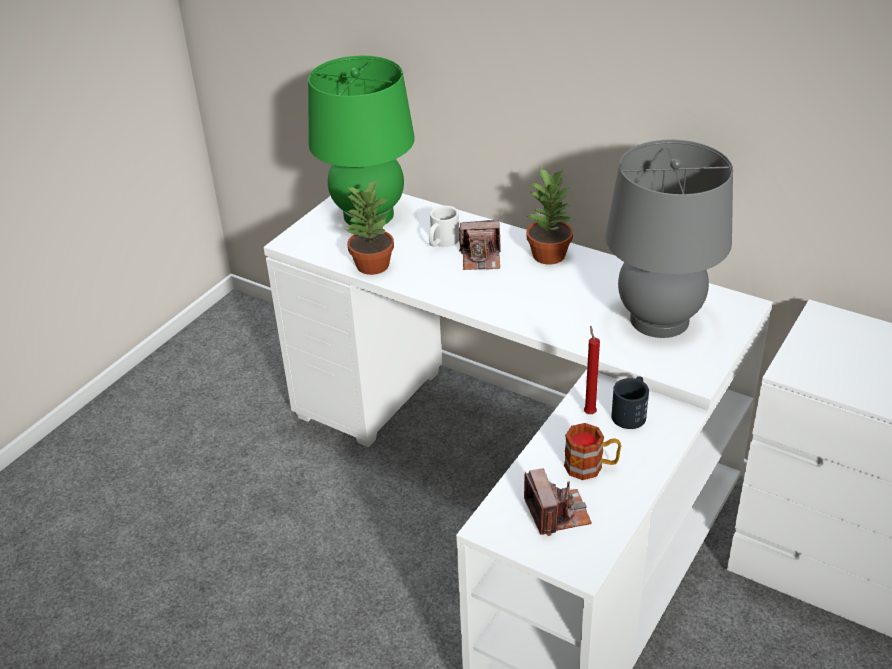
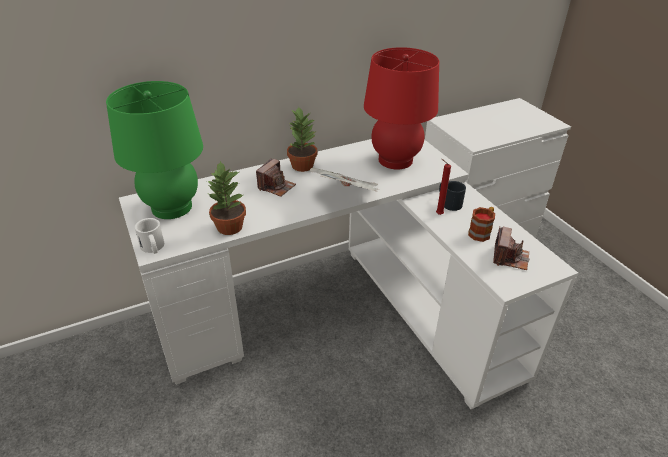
camera: 60 degrees left, 0 degrees up
white mug [429,206,459,247] -> white mug moved to [135,218,164,254]
camera [524,468,592,536] -> camera turned 90 degrees clockwise [493,227,529,270]
grey table lamp [605,140,733,338] -> red table lamp [364,47,439,169]
none -> newspaper [310,168,379,192]

